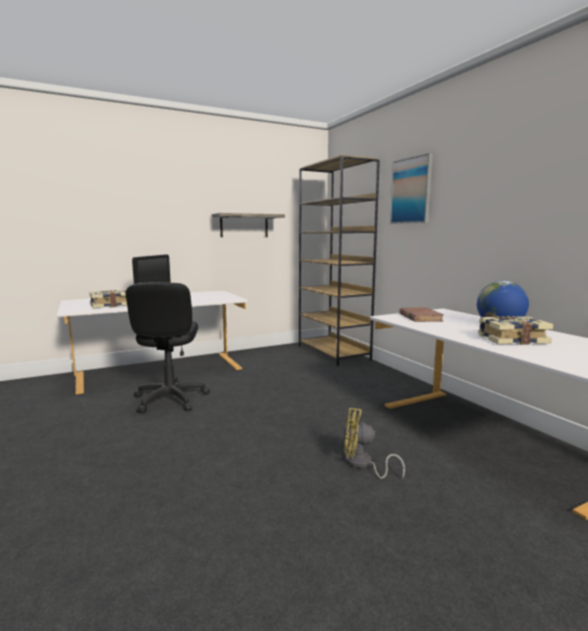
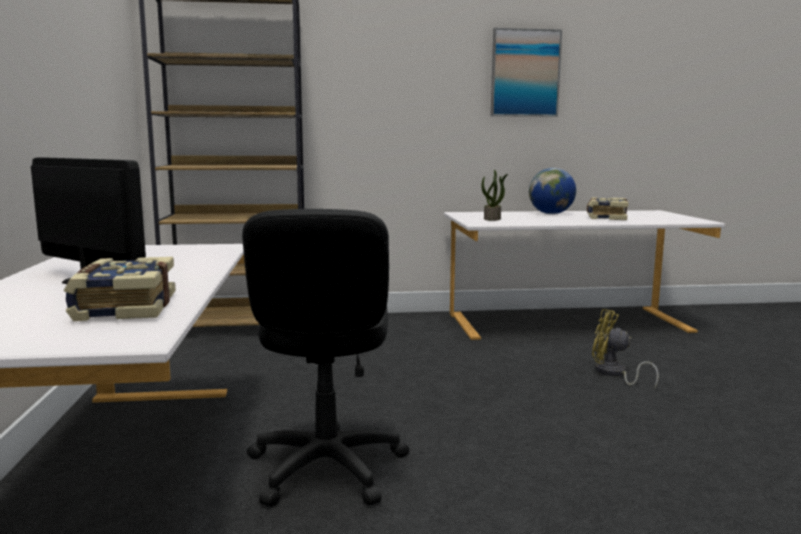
camera: 70 degrees left, 0 degrees up
black office chair [126,282,210,413] -> black office chair turned 75 degrees clockwise [242,209,409,507]
shelf [212,213,285,237] -> none
yellow fan [344,408,405,479] -> yellow fan turned 90 degrees clockwise [592,309,659,389]
picture [390,153,433,224] -> picture moved to [491,28,562,117]
brown book [399,307,444,322] -> potted plant [481,170,508,221]

